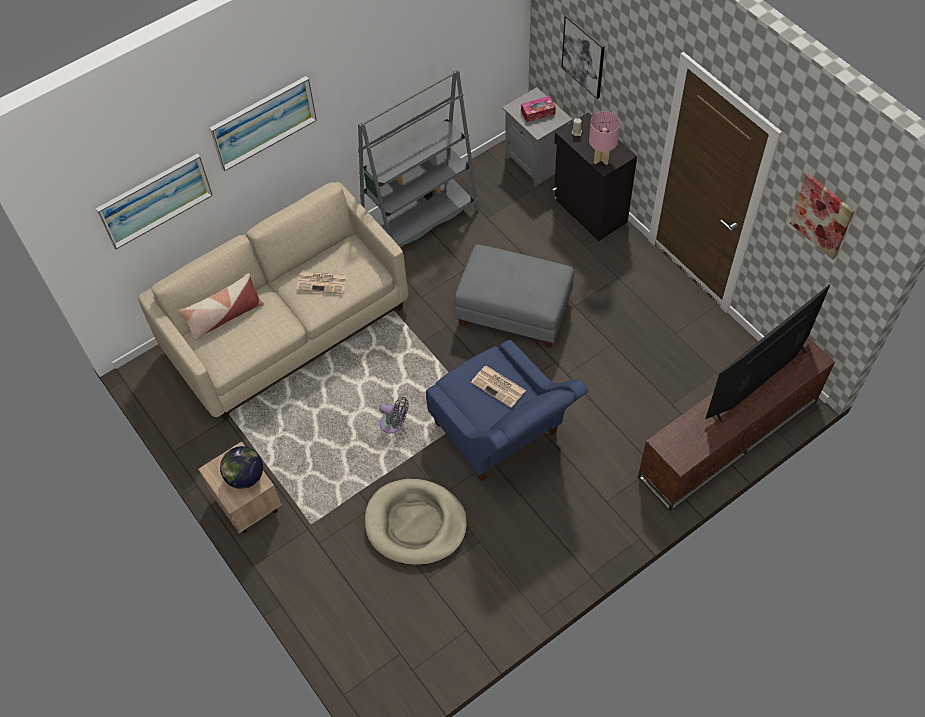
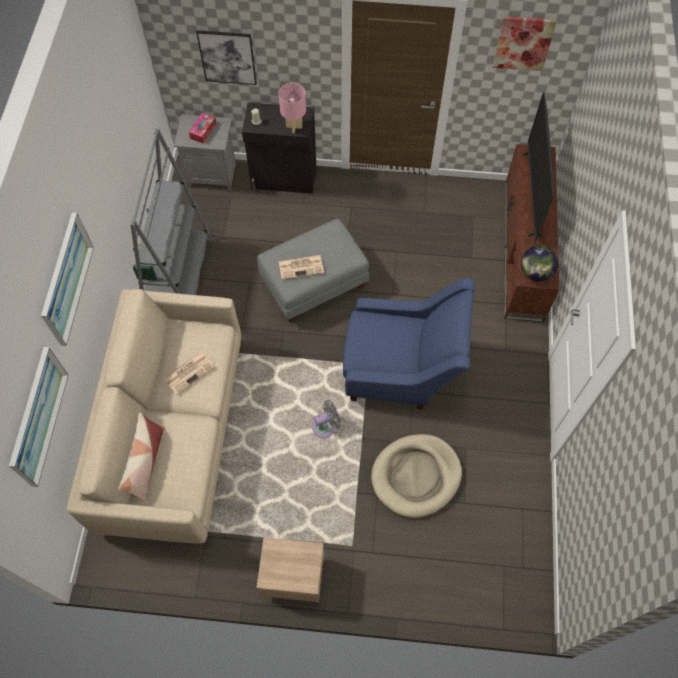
camera: 50 degrees left, 5 degrees up
globe [220,446,263,489] -> globe moved to [521,245,558,281]
newspaper [471,366,526,408] -> newspaper moved to [279,255,324,279]

